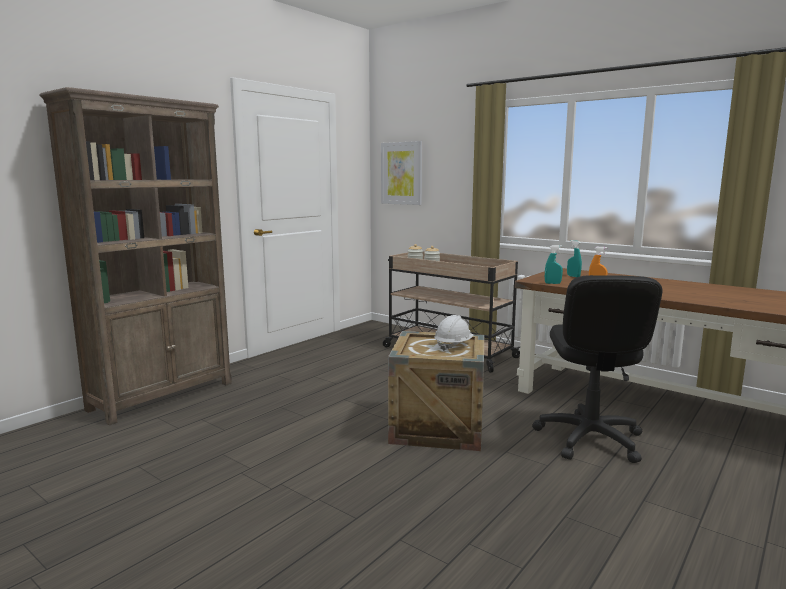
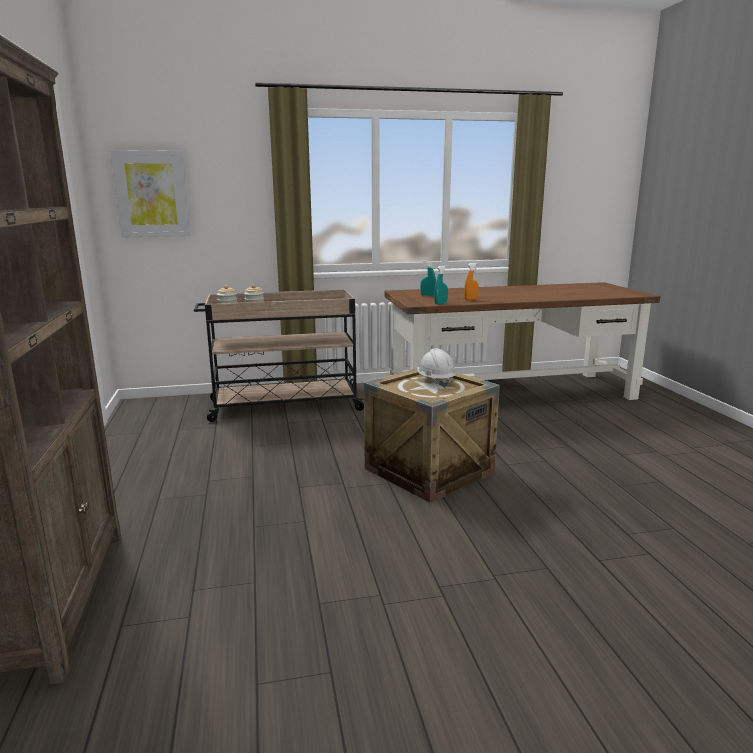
camera: 50 degrees left, 5 degrees up
black office chair [532,275,662,463] -> none

